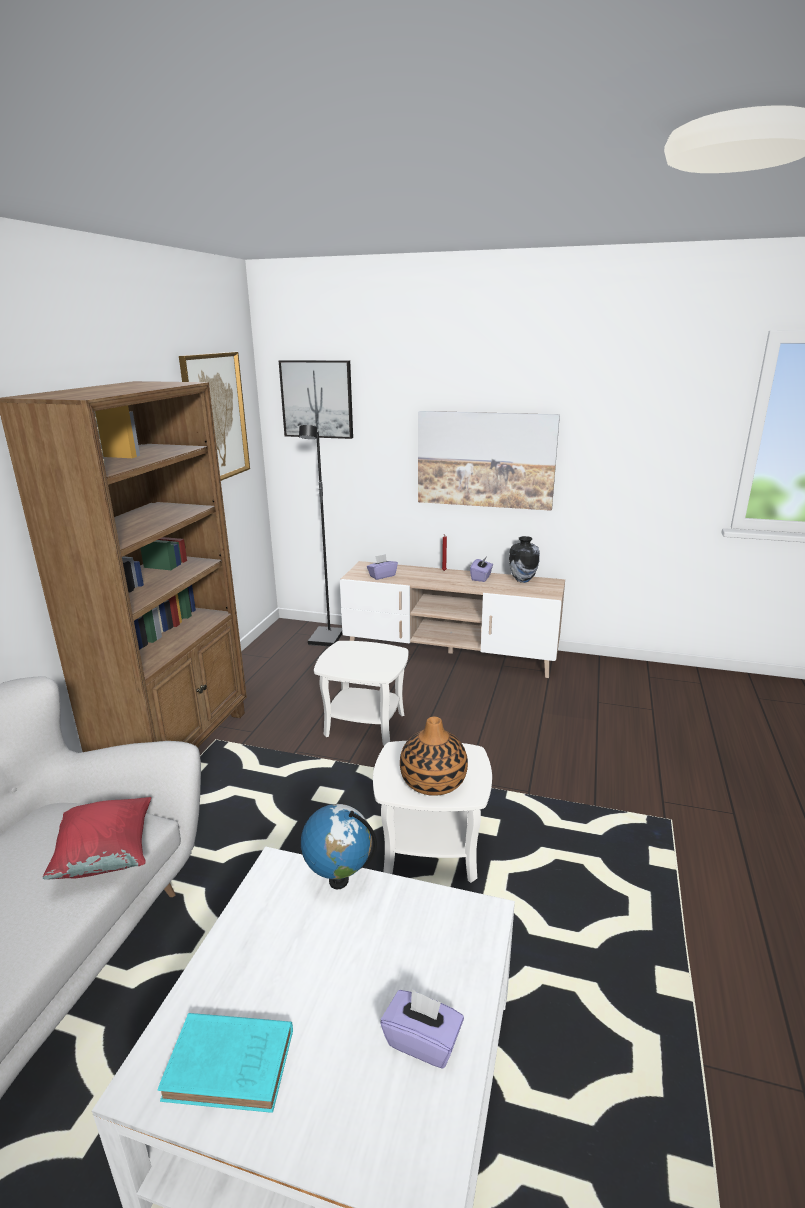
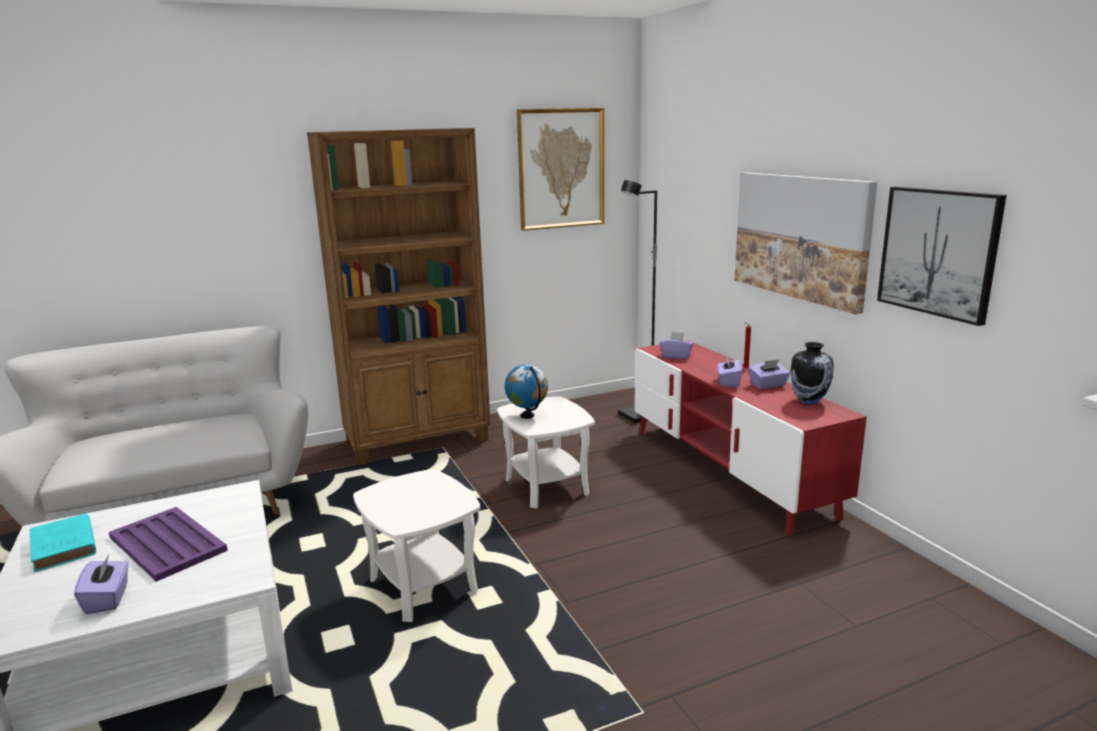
camera: 50 degrees right, 5 degrees down
red pillow [43,797,151,880] -> none
picture [279,360,353,439] -> picture moved to [877,187,1007,326]
globe [301,804,377,889] -> globe moved to [505,365,548,419]
beige tv stand [340,561,565,678] -> red tv stand [634,340,867,536]
vase [400,717,468,796] -> none
none -> purple tray [109,507,228,582]
none -> purple tissue box [717,355,742,387]

